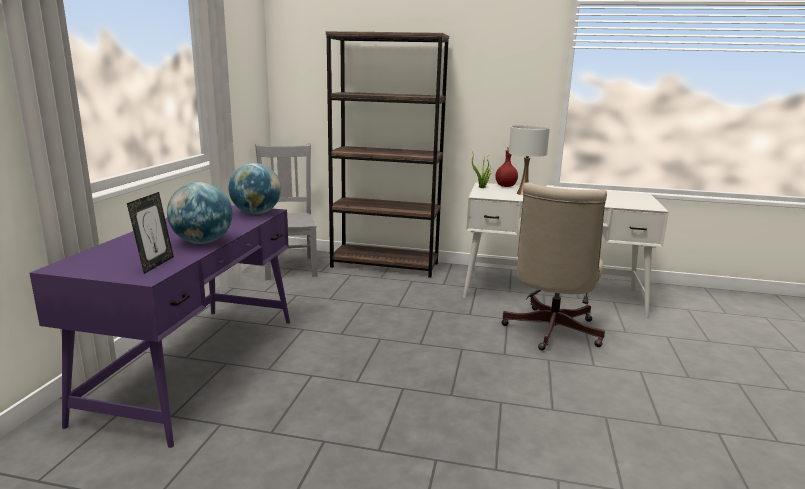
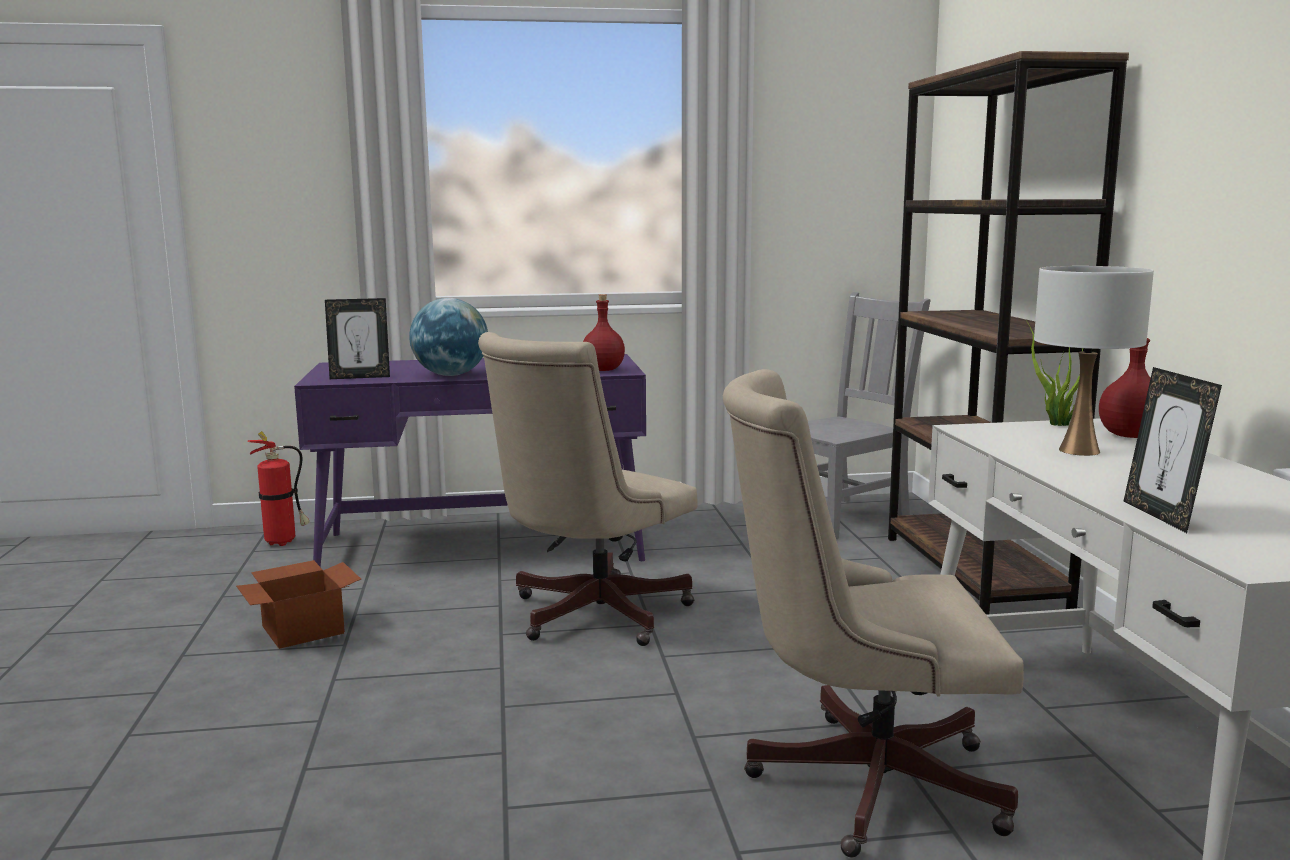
camera: 70 degrees right, 5 degrees down
globe [228,163,281,214] -> red bottle [583,294,625,371]
none -> cardboard box [236,560,361,649]
none -> fire extinguisher [247,431,310,546]
none -> beige office chair [478,332,697,646]
none -> picture frame [1123,367,1222,533]

